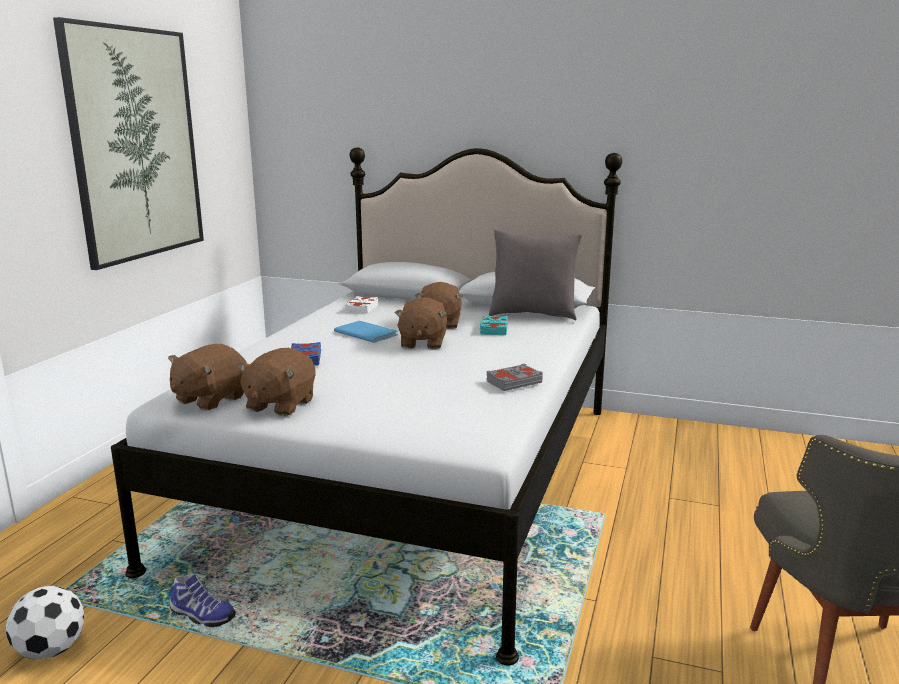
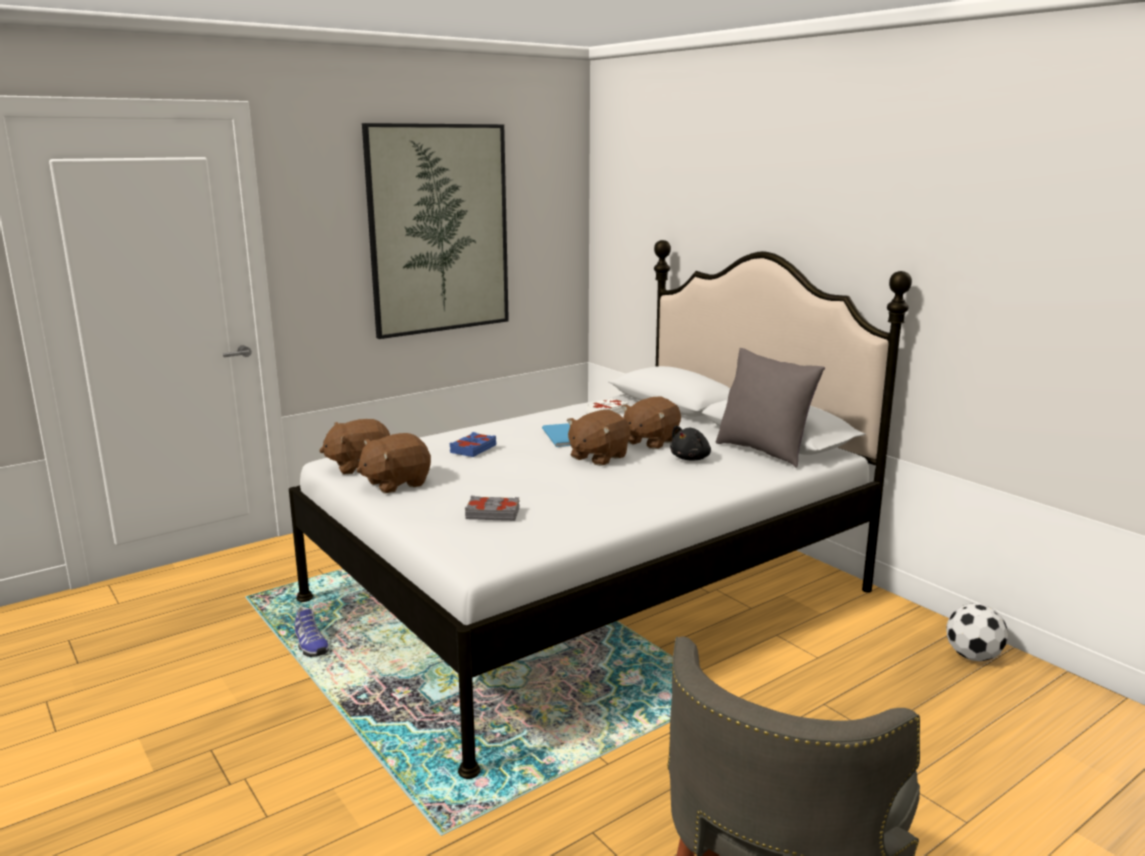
camera: 35 degrees right, 0 degrees up
football [6,586,85,660] -> football moved to [946,603,1008,662]
turquoise book [480,316,508,335] -> black plush toy [670,425,711,461]
grey book [486,364,543,391] -> grey book moved to [465,496,520,521]

